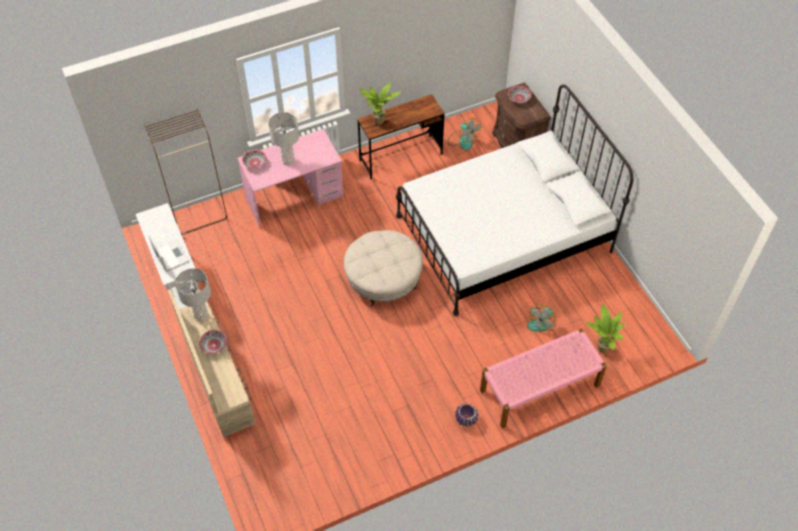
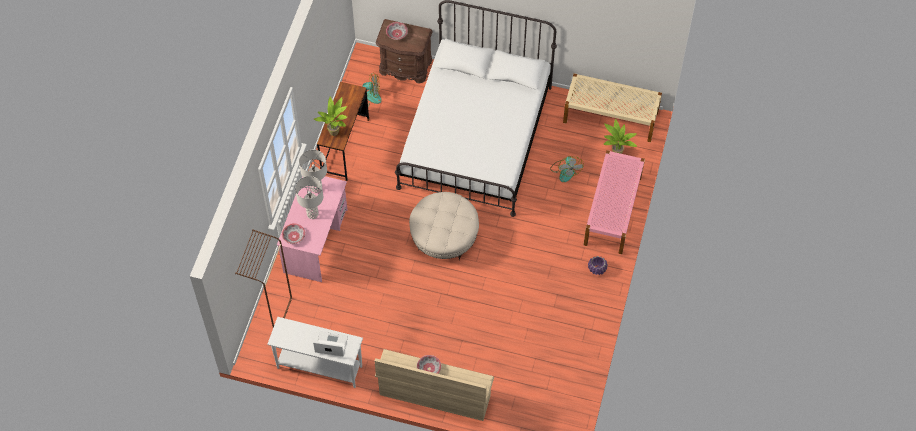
camera: 50 degrees left, 5 degrees up
white table lamp [175,268,211,321] -> white table lamp moved to [299,150,327,193]
none -> beige bench [563,73,662,142]

